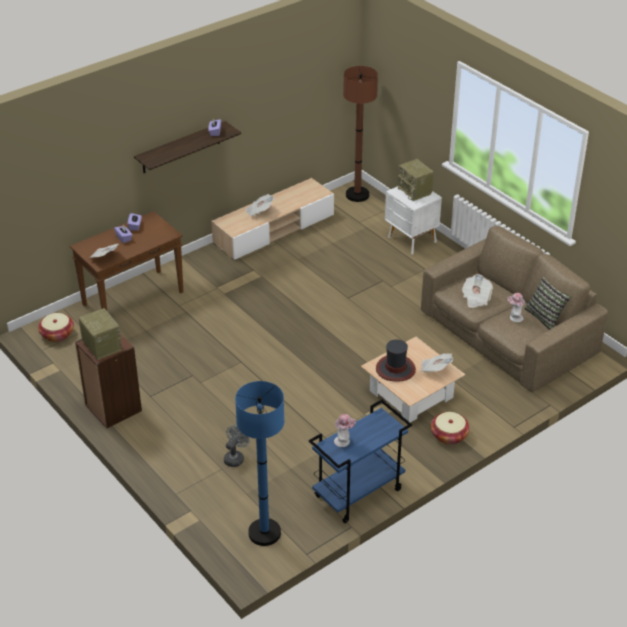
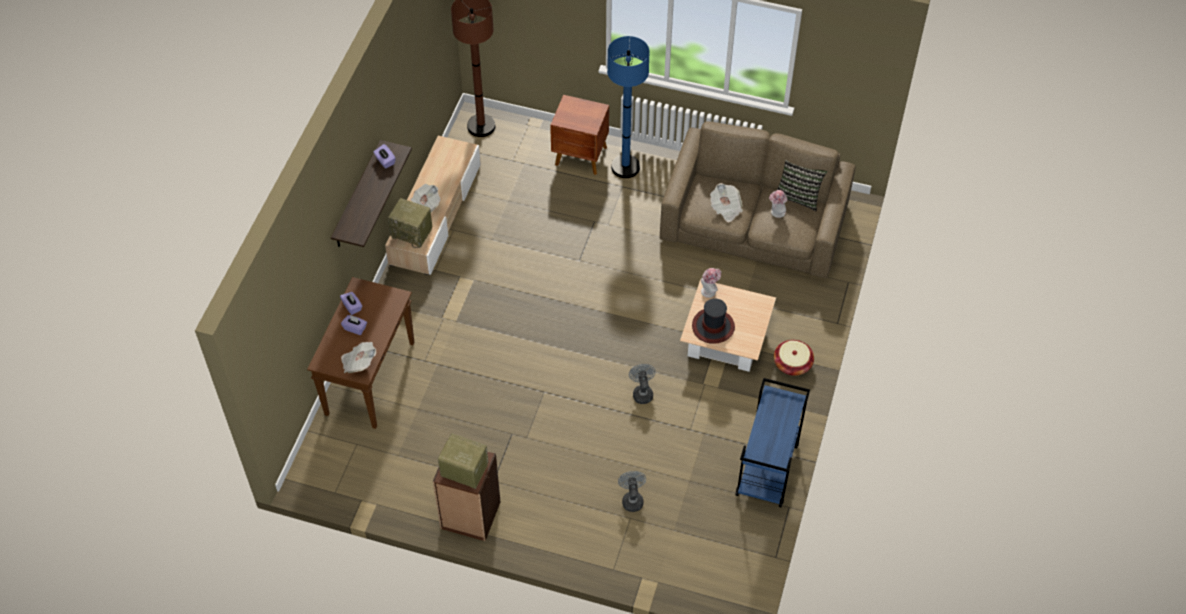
camera: 35 degrees left, 15 degrees up
basket [38,313,74,342] -> none
blue floor lamp [235,381,284,546] -> blue floor lamp moved to [607,36,650,178]
hat [334,414,356,447] -> hat moved to [701,268,721,298]
white nightstand [385,186,442,254] -> brown nightstand [550,95,609,175]
radio [397,159,434,201] -> radio moved to [388,198,432,248]
newspaper [420,353,453,372] -> none
none -> grey fan [629,364,656,404]

